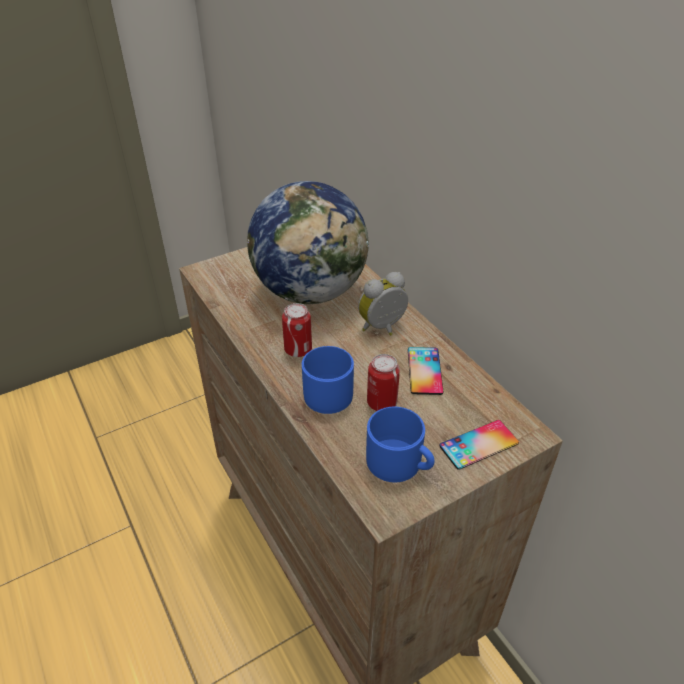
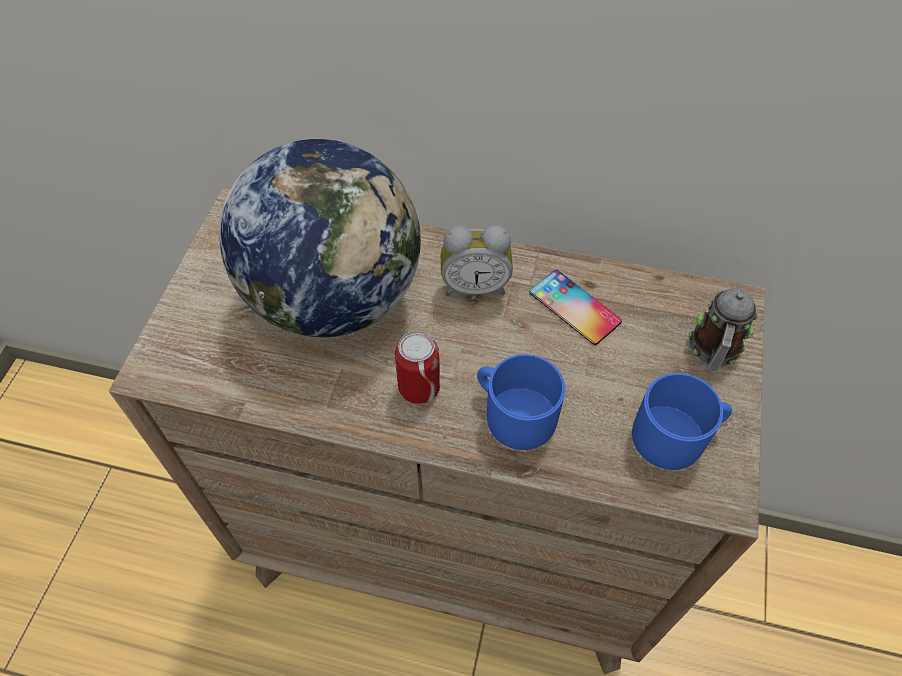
camera: 45 degrees left, 15 degrees up
alarm clock [358,272,408,336] -> alarm clock turned 105 degrees counterclockwise [441,225,513,296]
can [367,354,400,411] -> none
phone [439,420,519,470] -> mug [688,289,758,372]

